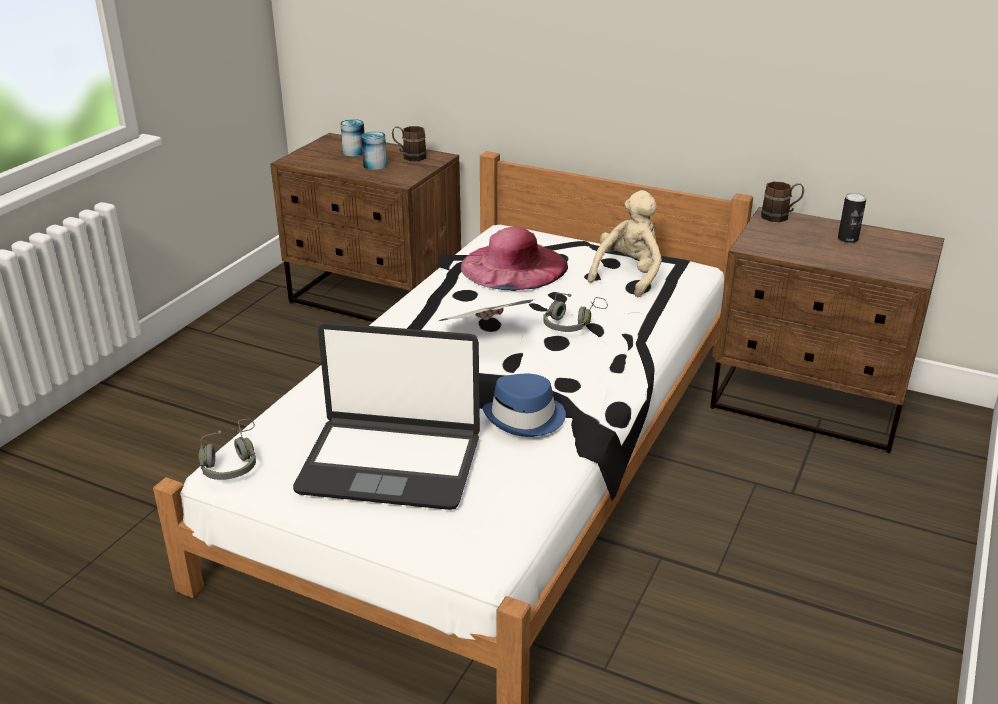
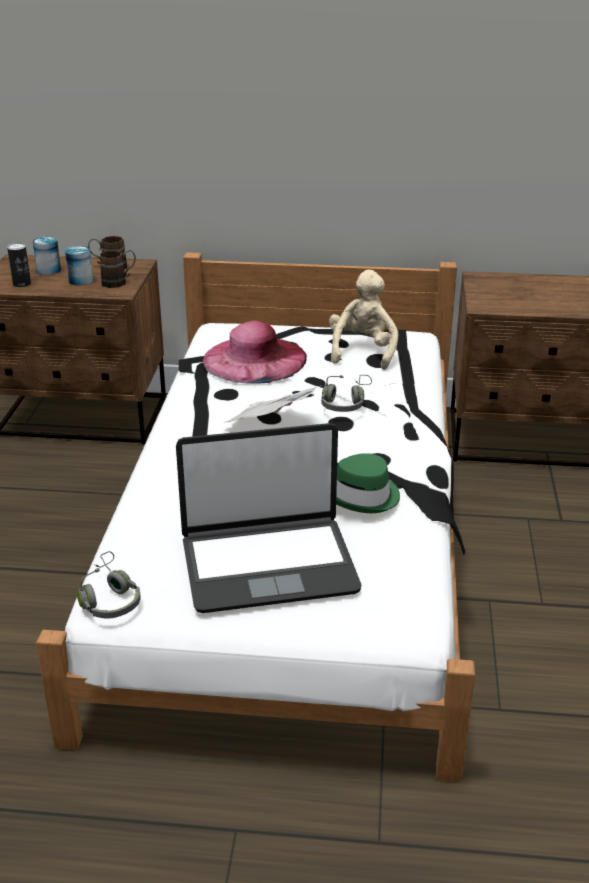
camera: 20 degrees left, 0 degrees up
blue hat [483,374,566,437] -> green hat [336,453,400,513]
brown mug [761,182,804,222] -> brown mug moved to [100,250,136,288]
can [838,193,866,243] -> can moved to [7,243,31,288]

